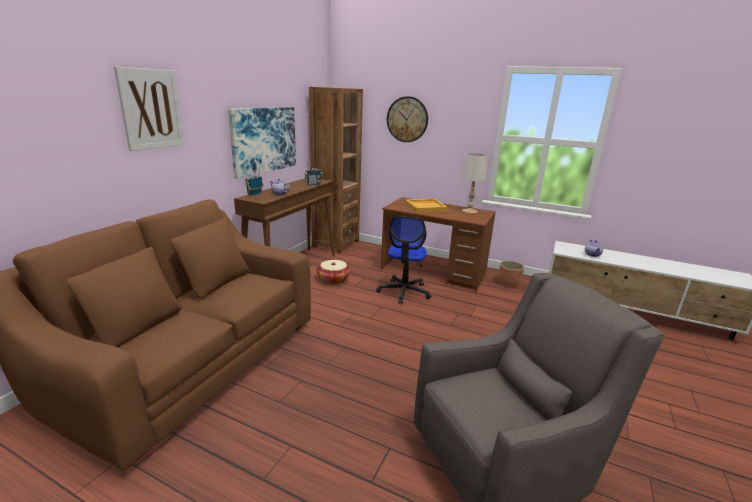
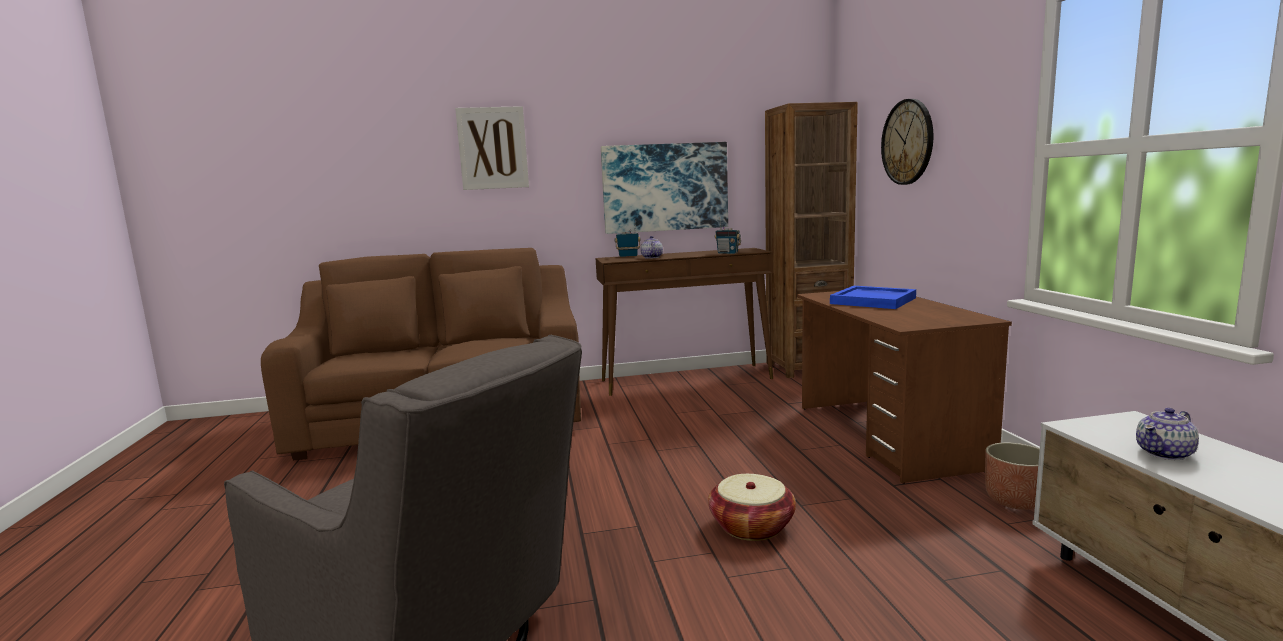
camera: 55 degrees right, 10 degrees down
basket [317,260,351,284] -> basket moved to [708,474,796,541]
office chair [376,216,431,304] -> none
beige tray [405,199,448,213] -> blue tray [830,286,916,309]
white table lamp [462,153,488,214] -> none

